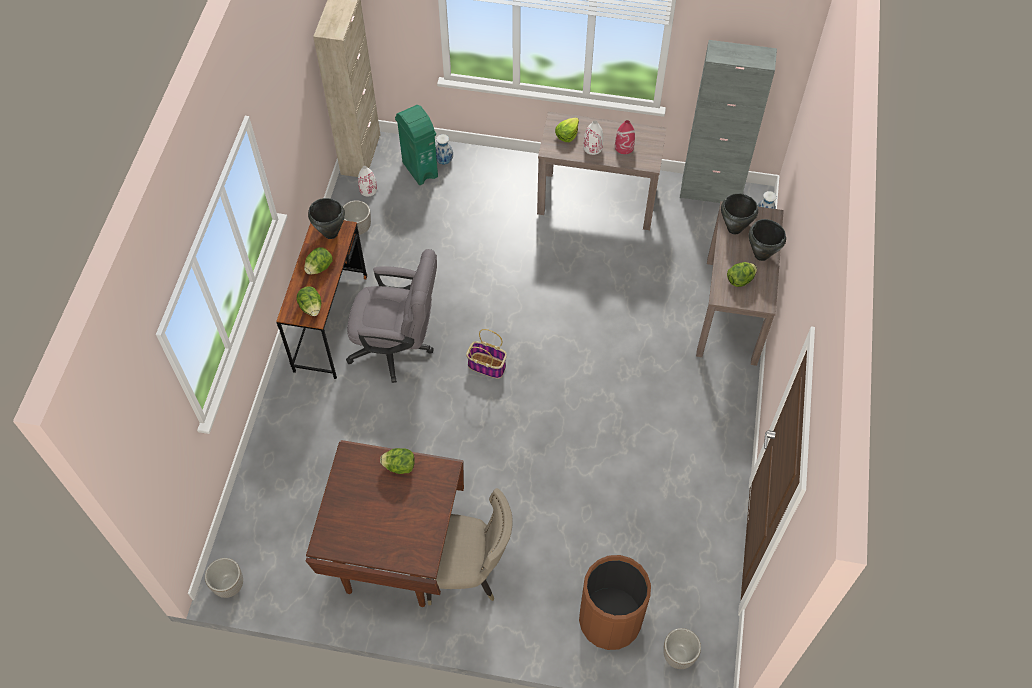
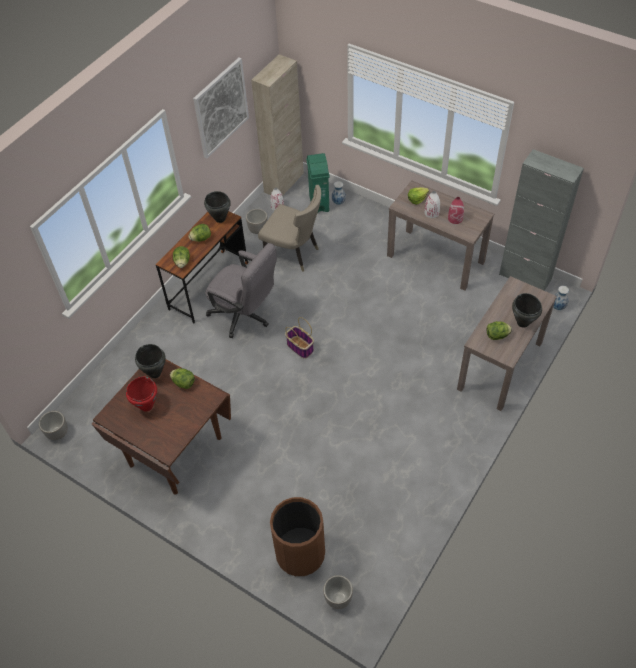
camera: 25 degrees right, 5 degrees down
beige chair [422,488,513,605] -> beige chair moved to [258,185,321,272]
black cooking pot [721,193,758,234] -> black cooking pot moved to [135,344,166,378]
none -> red cooking pot [126,376,157,411]
none -> picture [193,57,249,159]

